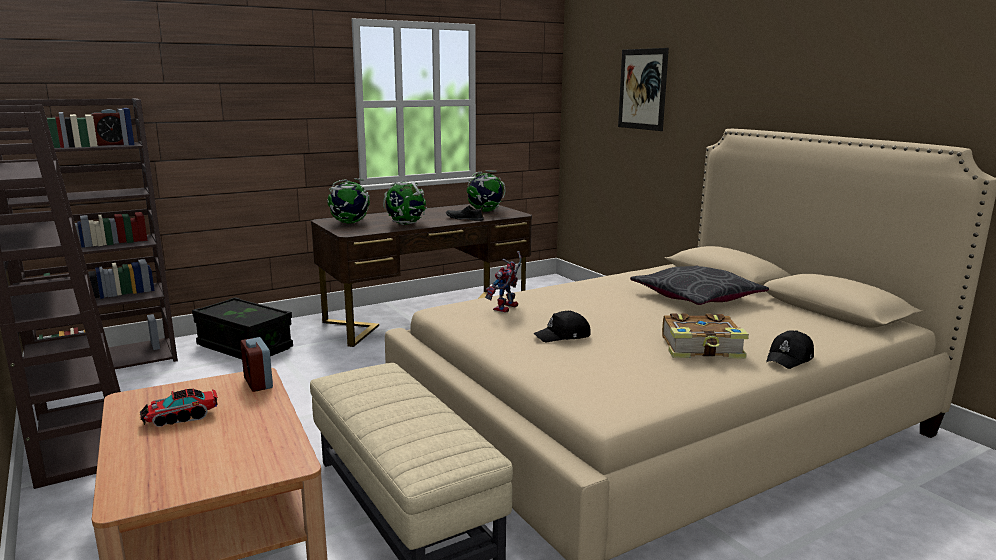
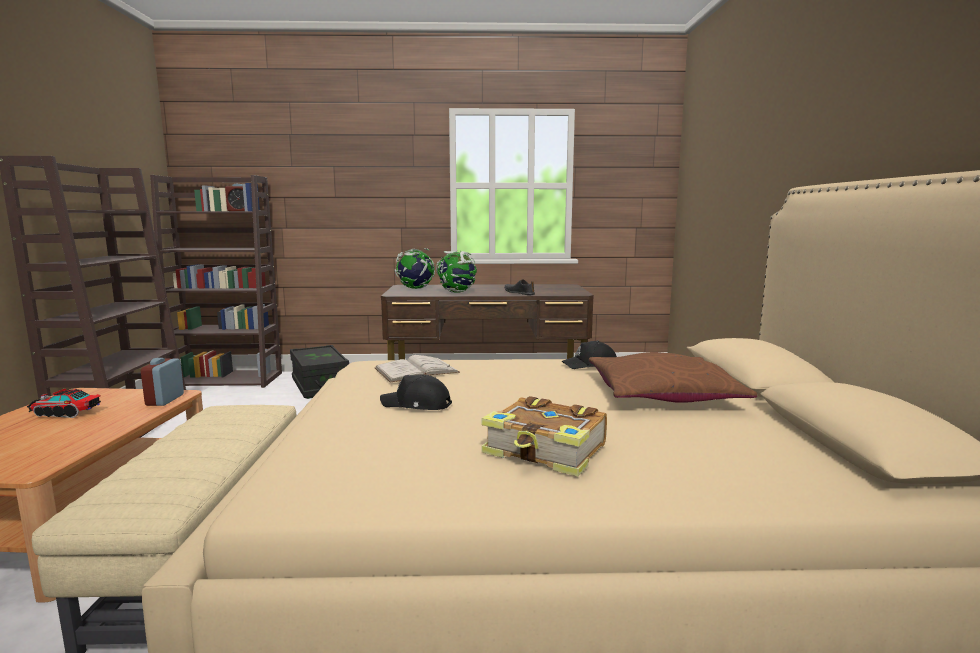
camera: 30 degrees right, 5 degrees down
globe [467,170,505,212] -> none
toy robot [486,251,522,313] -> white book [375,355,460,383]
picture [618,48,669,131] -> none
grey pillow [630,266,769,305] -> brown pillow [589,352,757,403]
black cap [766,330,814,369] -> black cap moved to [562,340,617,369]

